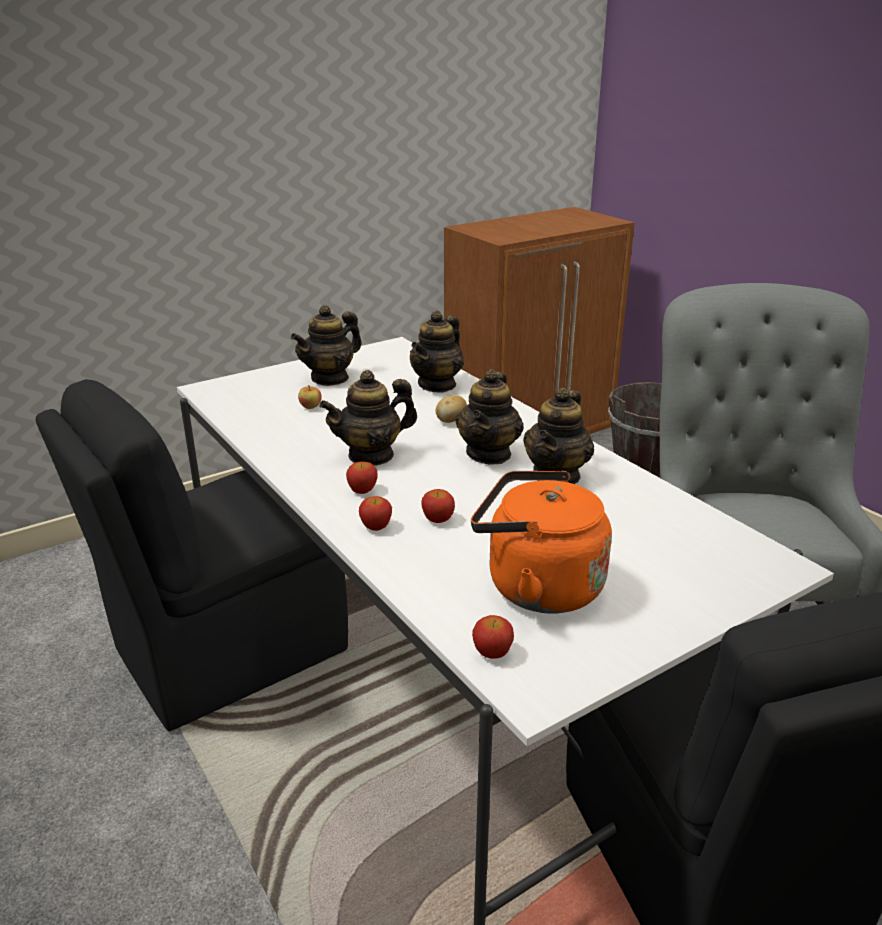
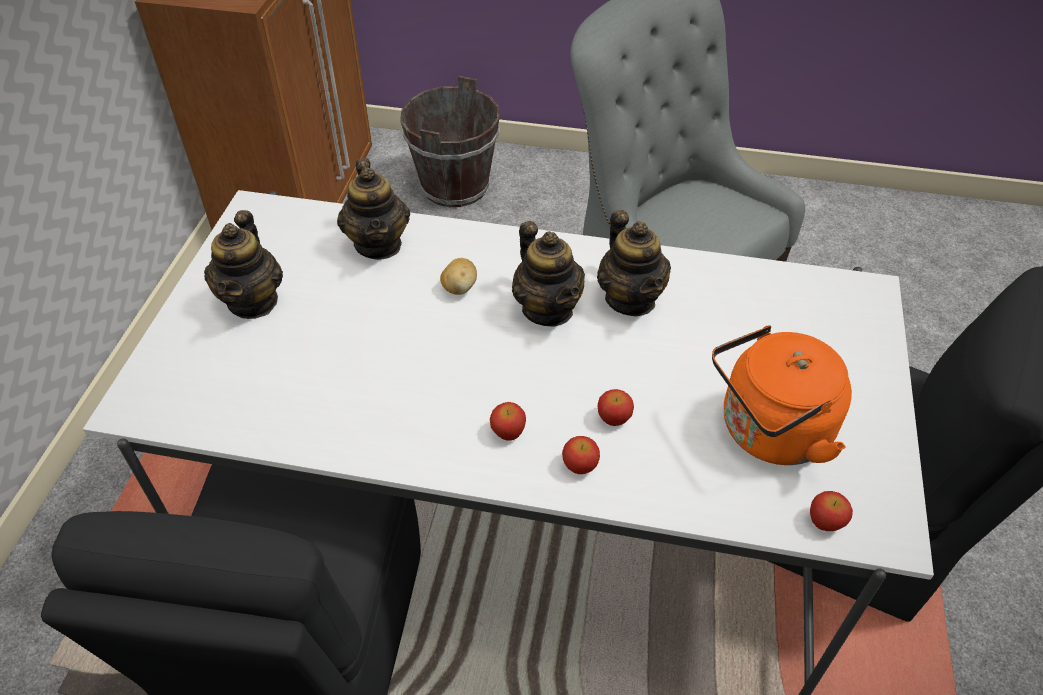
camera: 45 degrees left, 20 degrees up
apple [298,385,322,409] -> none
teapot [319,370,417,466] -> none

